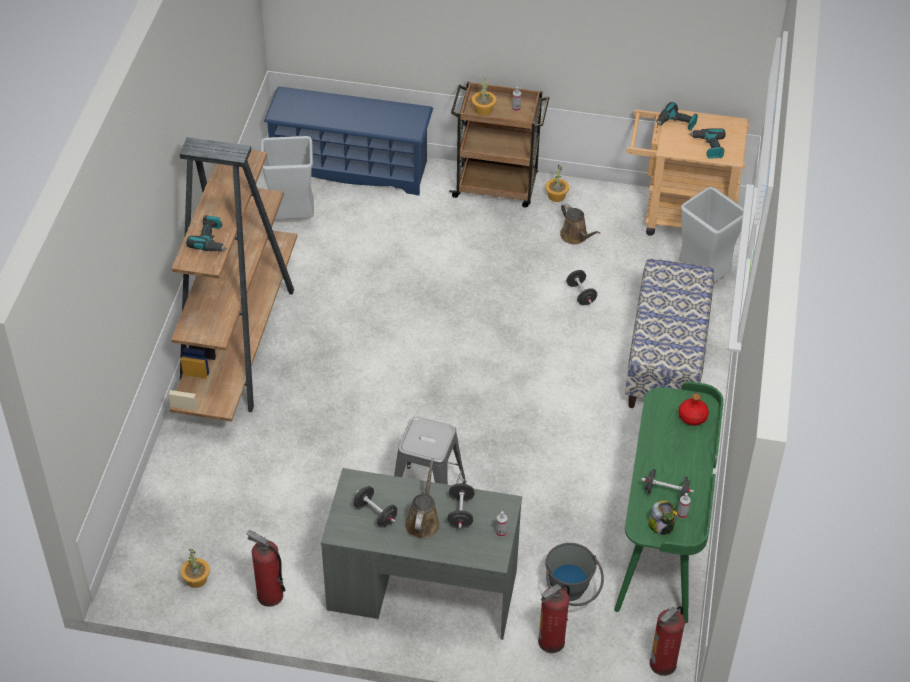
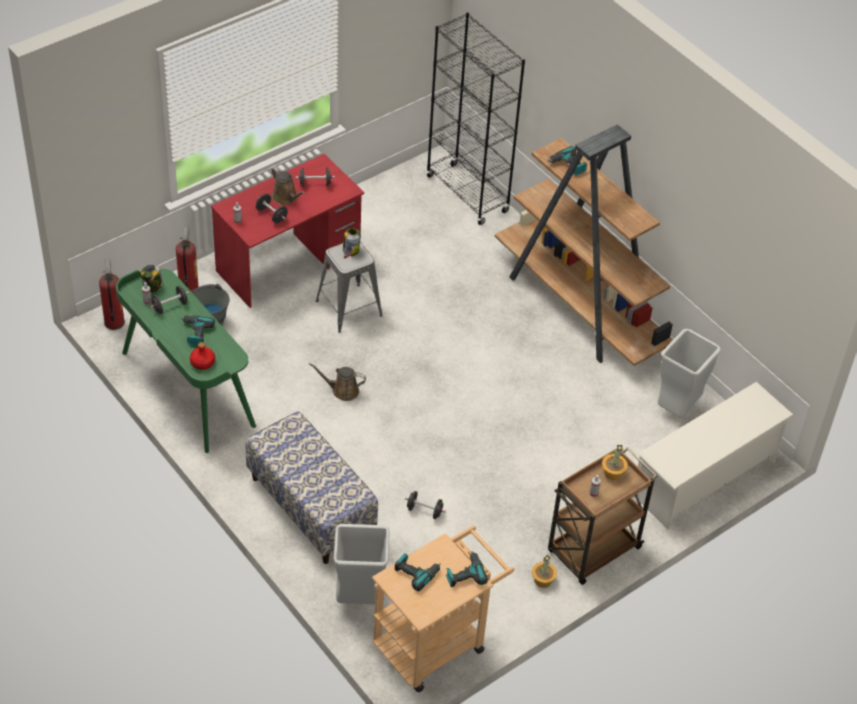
camera: 130 degrees right, 0 degrees up
potted plant [181,549,210,588] -> none
fire extinguisher [247,530,285,607] -> none
blue shoe rack [264,86,433,196] -> white shoe rack [632,382,794,530]
grey desk [321,468,522,640] -> red desk [211,154,364,308]
brown watering can [560,203,600,244] -> brown watering can moved to [309,363,366,401]
none -> power drill [180,315,215,346]
none -> jar [343,228,361,256]
none -> black bookcase [426,13,525,225]

